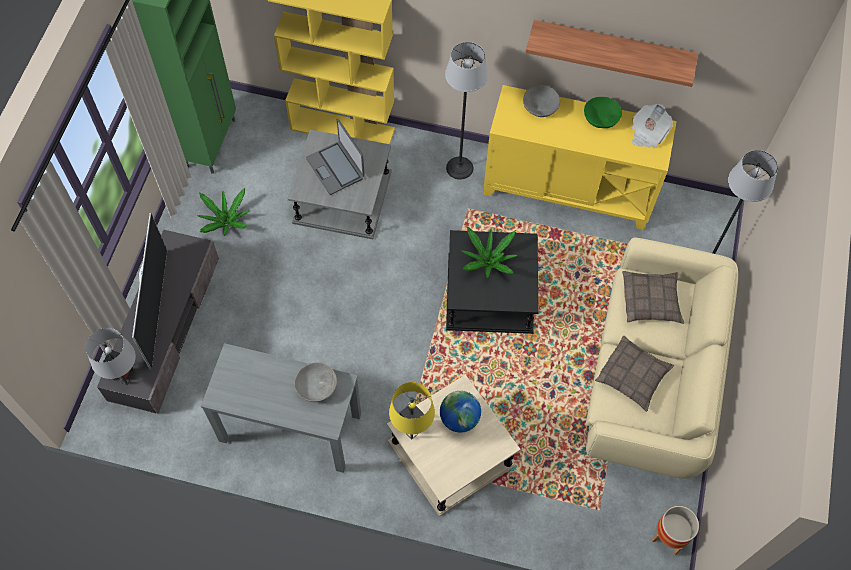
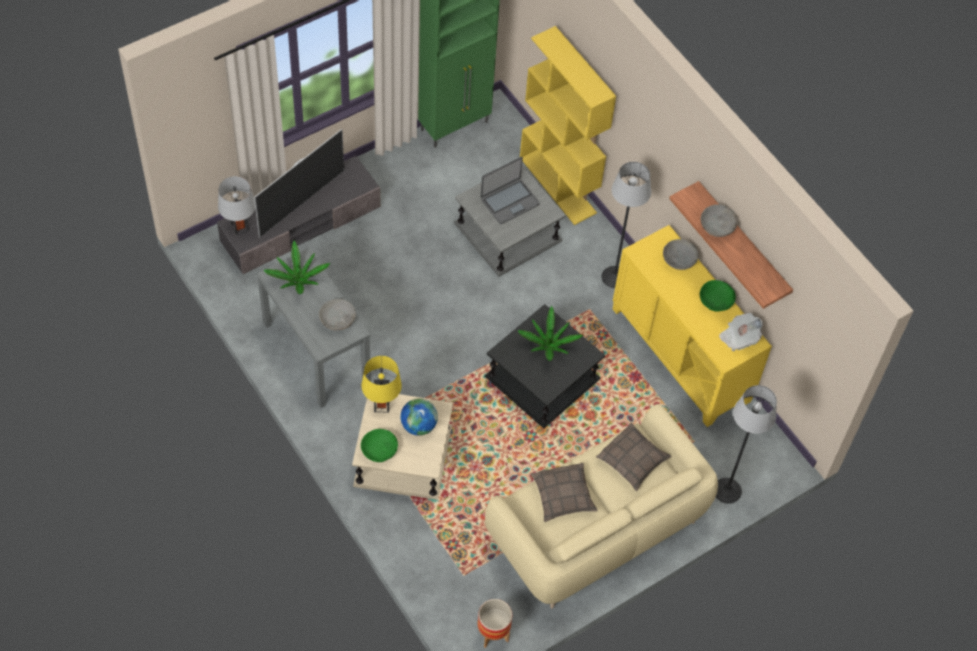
camera: 40 degrees right, 5 degrees down
potted plant [197,188,250,236] -> potted plant moved to [264,240,330,294]
laptop [306,119,364,195] -> laptop turned 135 degrees counterclockwise [481,157,540,224]
none -> green bowl [361,429,398,462]
none -> grey bowl [701,204,738,237]

